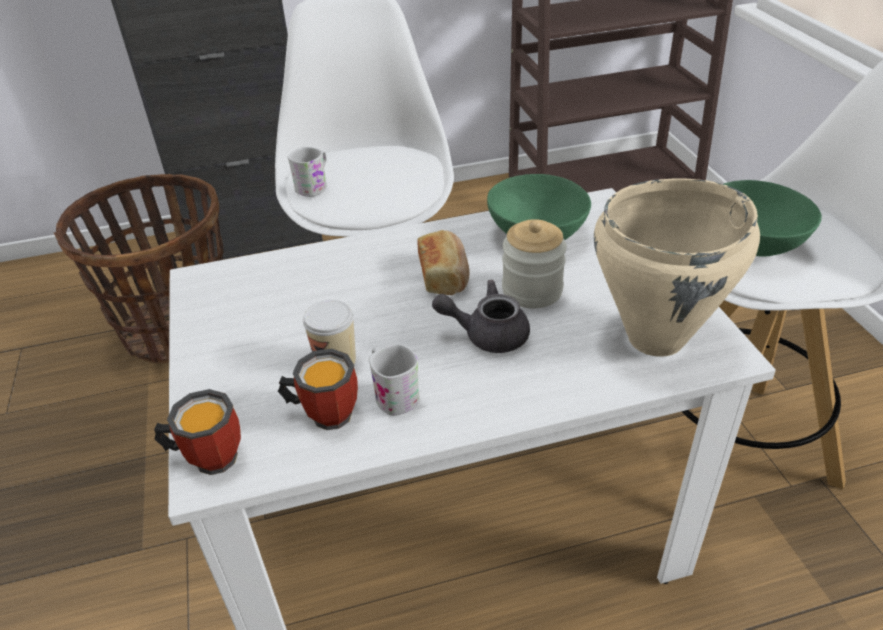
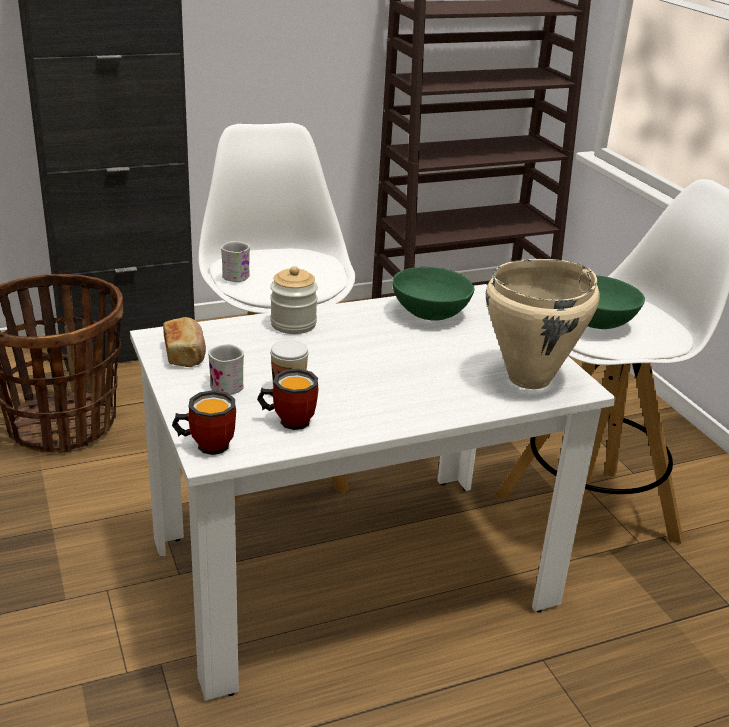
camera: 10 degrees left, 10 degrees down
white mug [369,344,420,416] -> white mug moved to [208,344,244,395]
bread [417,230,469,295] -> bread moved to [163,317,206,367]
grey teapot [432,280,530,353] -> none
jar [502,219,567,309] -> jar moved to [270,266,318,334]

